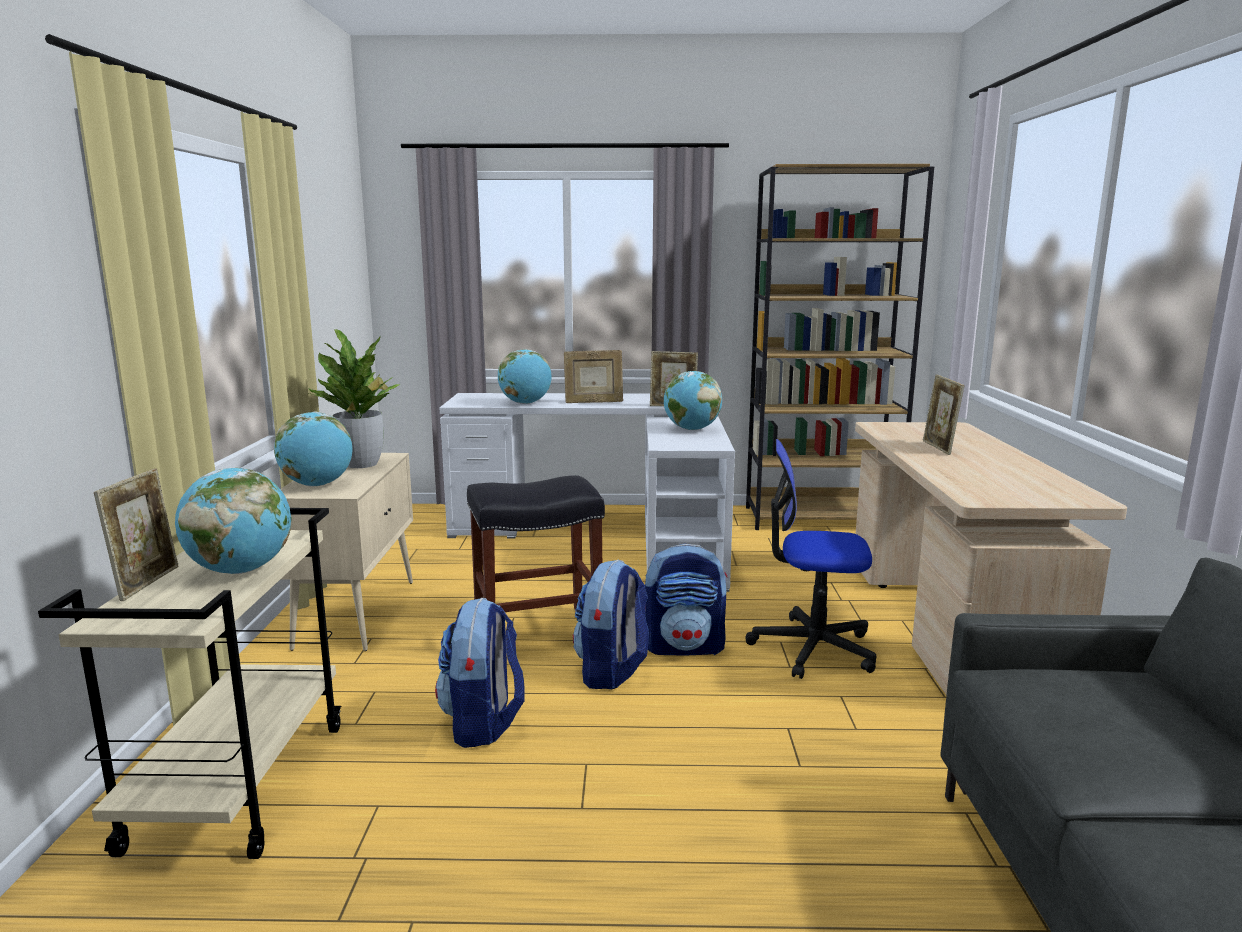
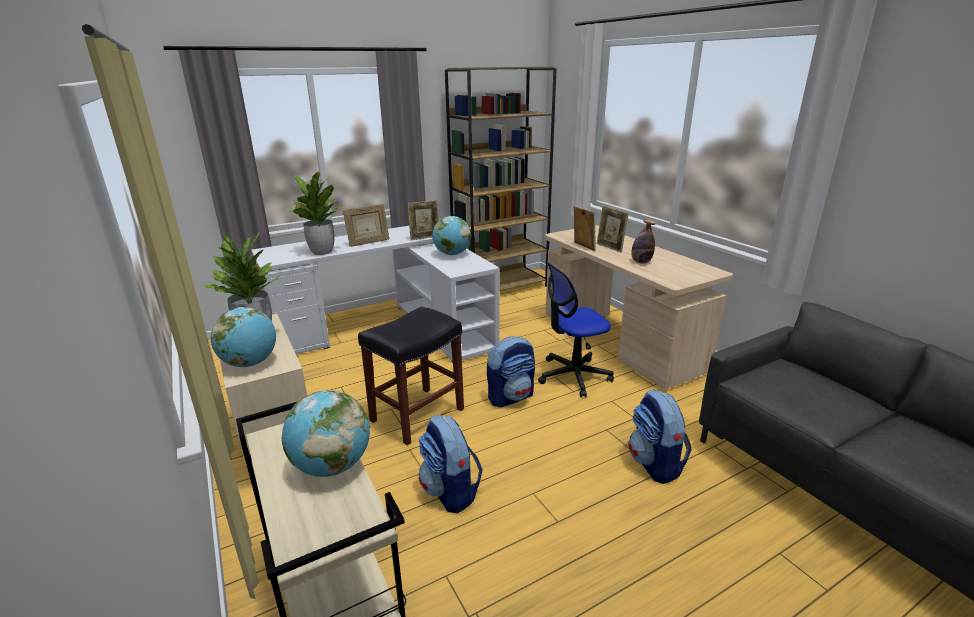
camera: 30 degrees left, 10 degrees up
picture frame [94,468,178,601] -> picture frame moved to [574,206,596,251]
globe [498,349,552,404] -> potted plant [288,171,344,255]
backpack [573,560,649,689] -> backpack moved to [628,389,692,484]
none -> bottle [631,220,656,264]

